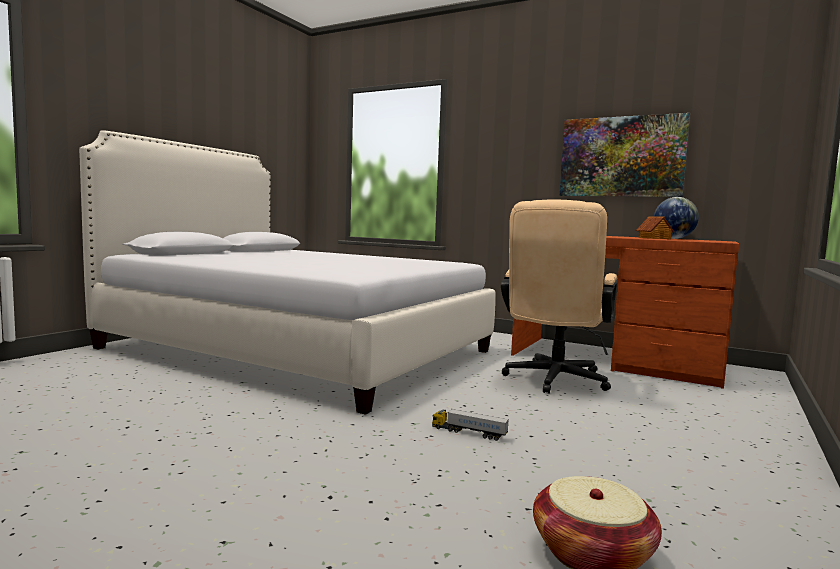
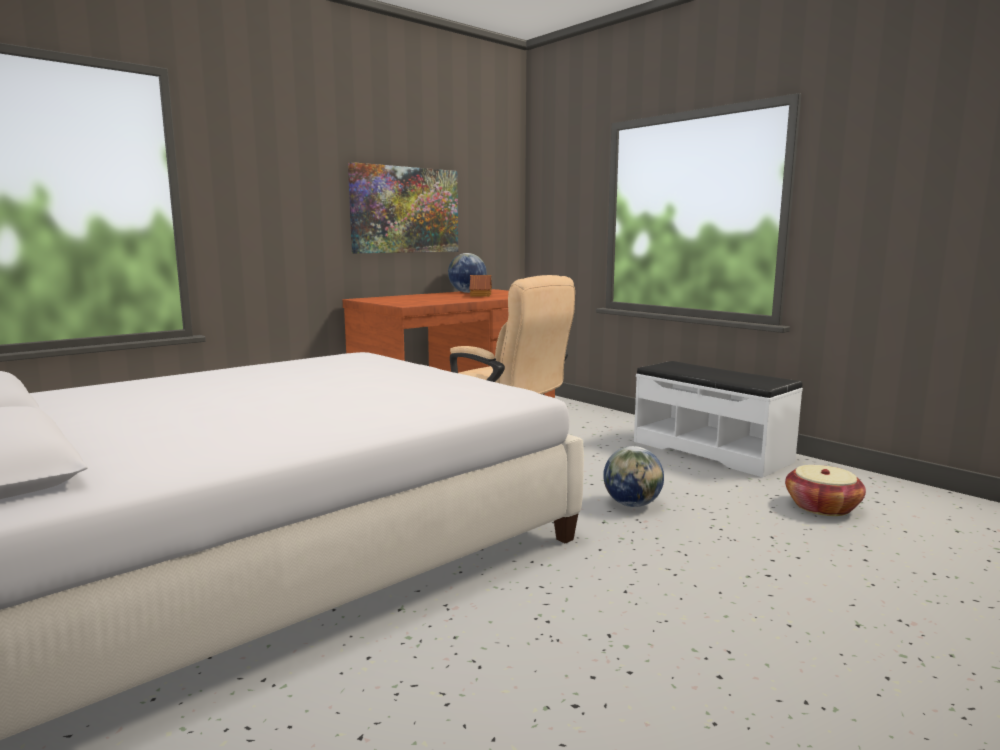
camera: 70 degrees left, 5 degrees up
toy truck [432,409,509,441] -> globe [603,446,664,507]
none -> white bench [634,361,803,478]

